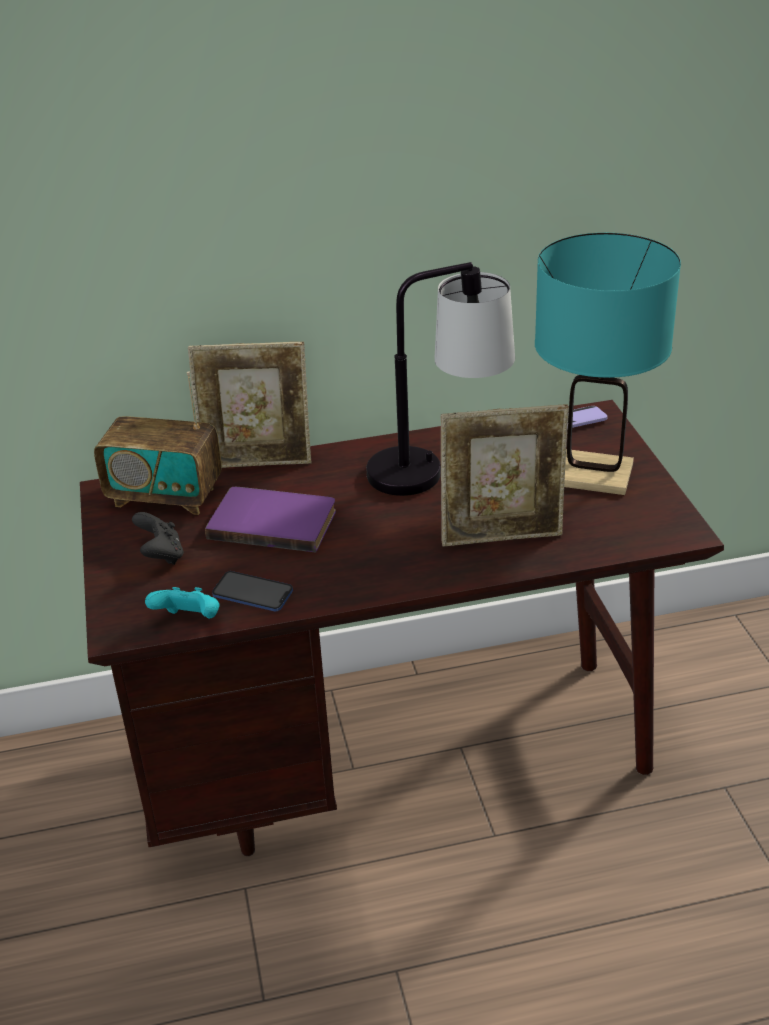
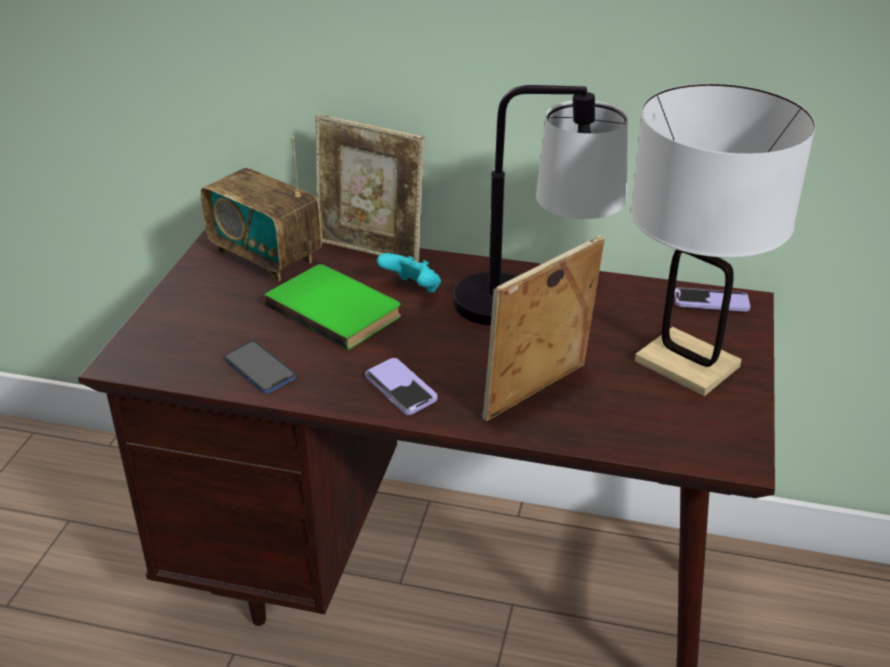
camera: 25 degrees right, 0 degrees up
black game controller [132,512,184,565] -> none
turquoise game controller [145,587,220,619] -> turquoise game controller moved to [377,253,441,292]
purple book [205,487,336,553] -> green book [264,264,401,350]
picture frame [441,404,569,546] -> picture frame turned 120 degrees clockwise [483,235,605,421]
turquoise table lamp [535,233,681,495] -> white table lamp [631,84,815,396]
none -> phone [365,358,438,415]

